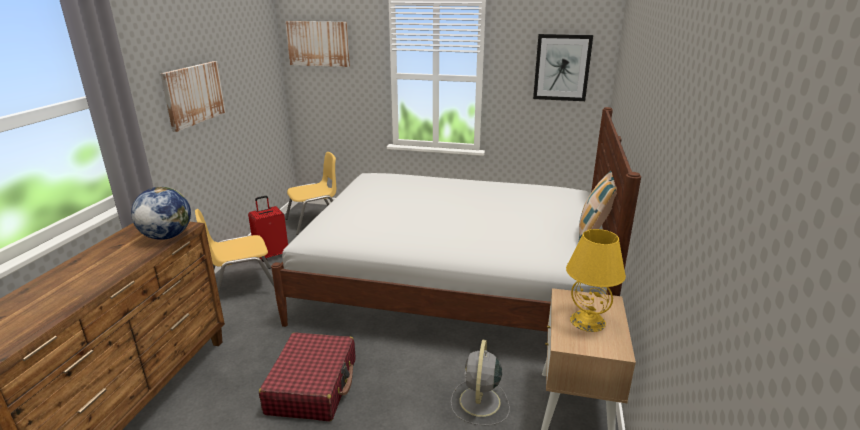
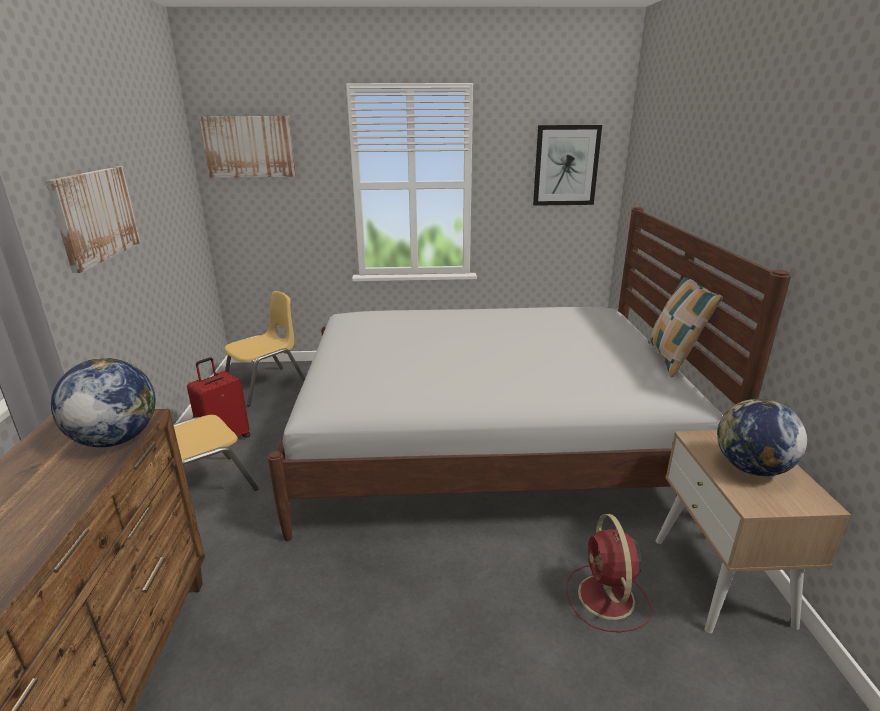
camera: 15 degrees left, 0 degrees up
red suitcase [259,332,355,421] -> none
grey fan [451,340,510,425] -> red fan [567,514,652,632]
yellow table lamp [566,229,626,332] -> globe [717,399,807,476]

